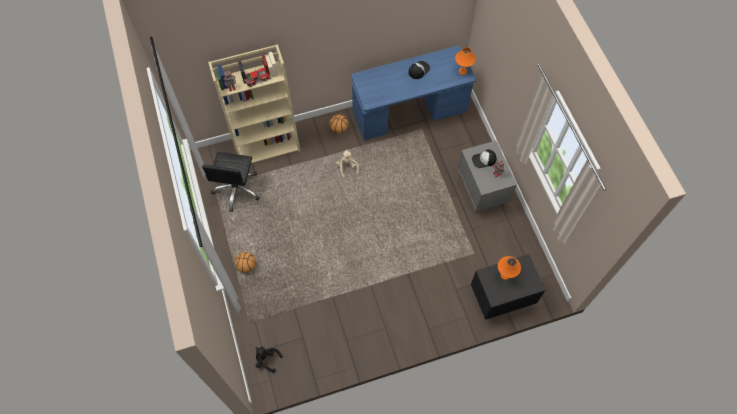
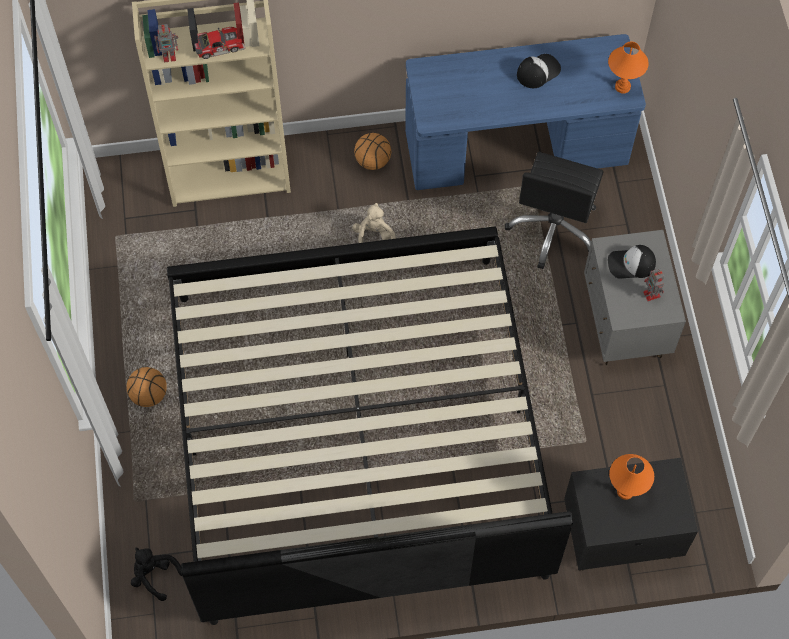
camera: 10 degrees right, 0 degrees up
black office chair [202,152,260,212] -> black office chair moved to [505,152,604,269]
none -> bed [167,226,573,625]

